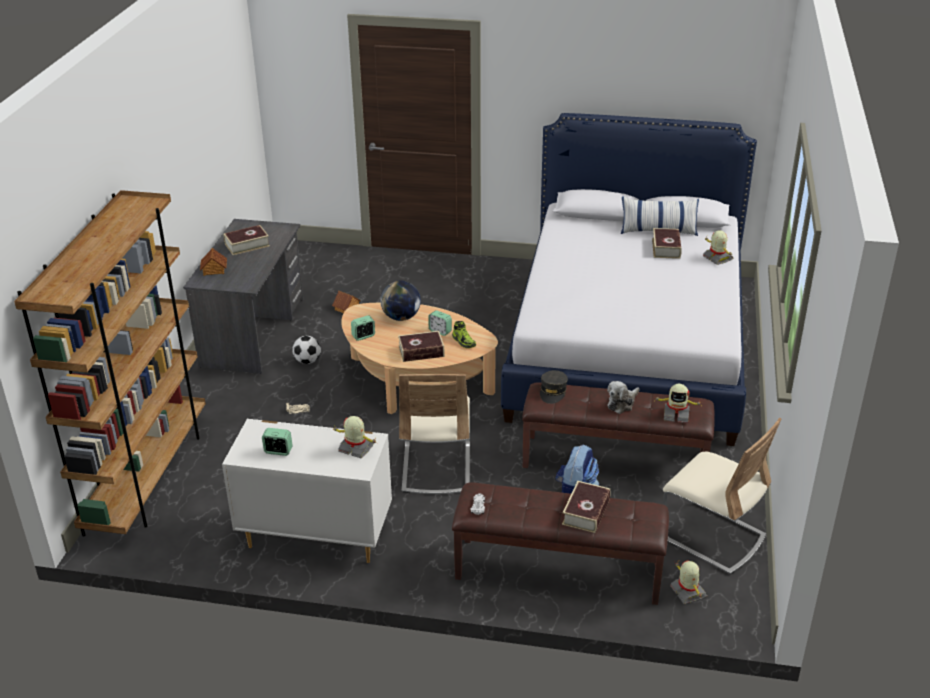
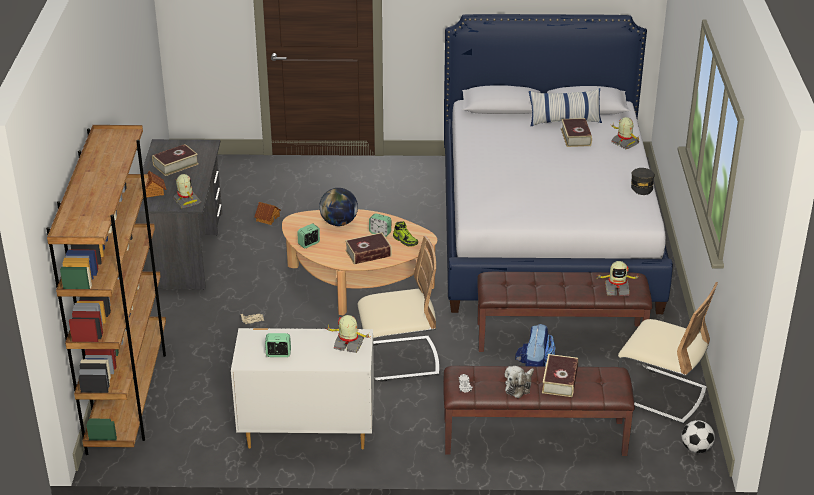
camera: 10 degrees left, 0 degrees up
football [292,336,321,364] -> football moved to [682,420,715,453]
beige chair [399,374,470,494] -> beige chair turned 90 degrees counterclockwise [358,236,439,382]
grey cap [540,370,568,404] -> grey cap moved to [631,168,655,195]
plush toy [607,381,639,414] -> plush toy moved to [505,366,534,398]
toy robot [670,560,708,604] -> toy robot moved to [173,174,201,208]

